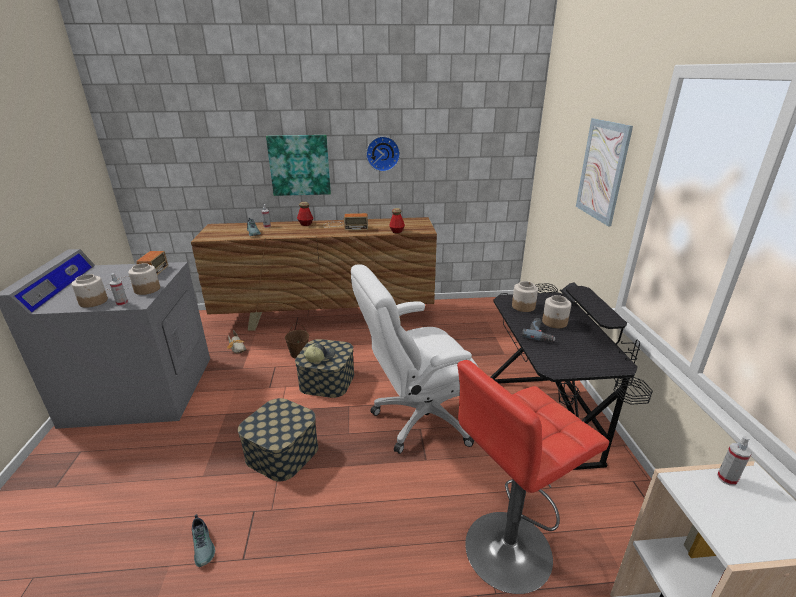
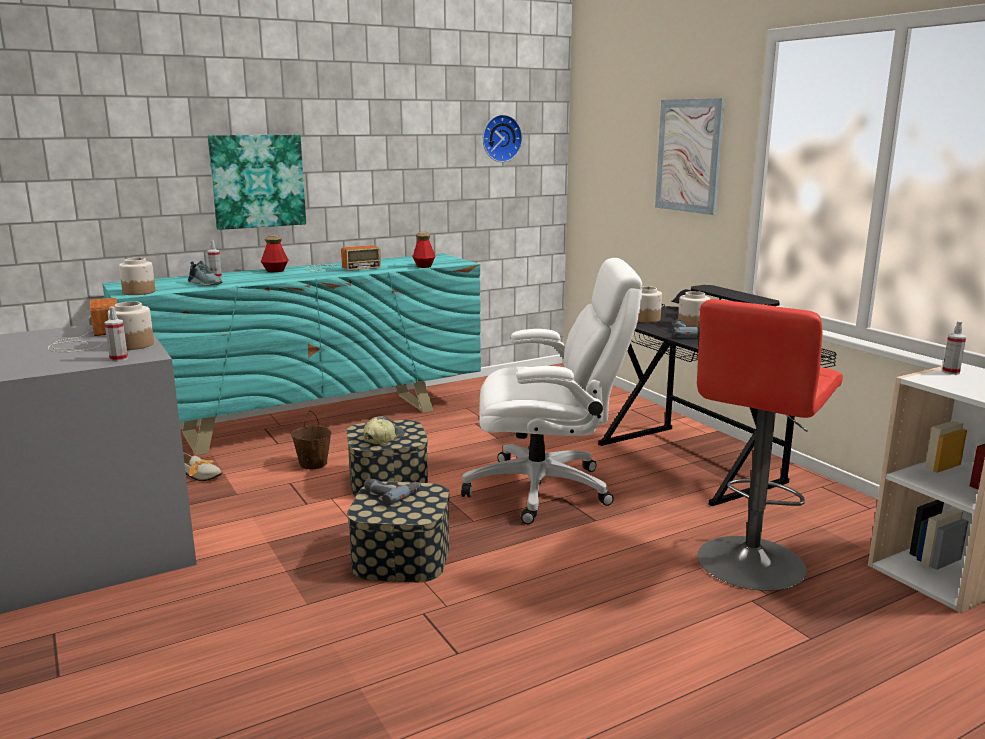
camera: 25 degrees left, 10 degrees down
jar [71,274,108,308] -> jar moved to [119,258,155,295]
brown cabinet [191,217,437,331] -> turquoise cabinet [102,253,481,456]
shoe [192,514,215,567] -> none
white office chair [351,264,478,454] -> white office chair turned 135 degrees counterclockwise [461,258,642,524]
wall clock [366,136,400,172] -> wall clock moved to [483,114,522,162]
none -> power drill [364,478,420,506]

